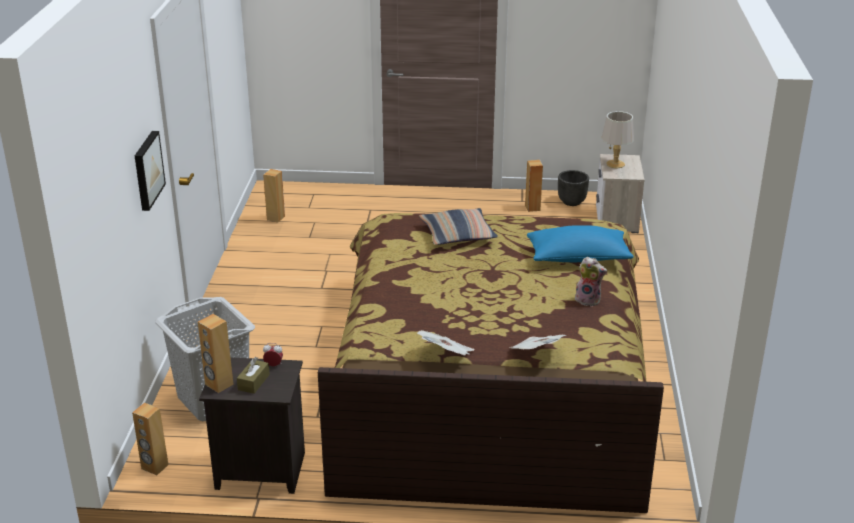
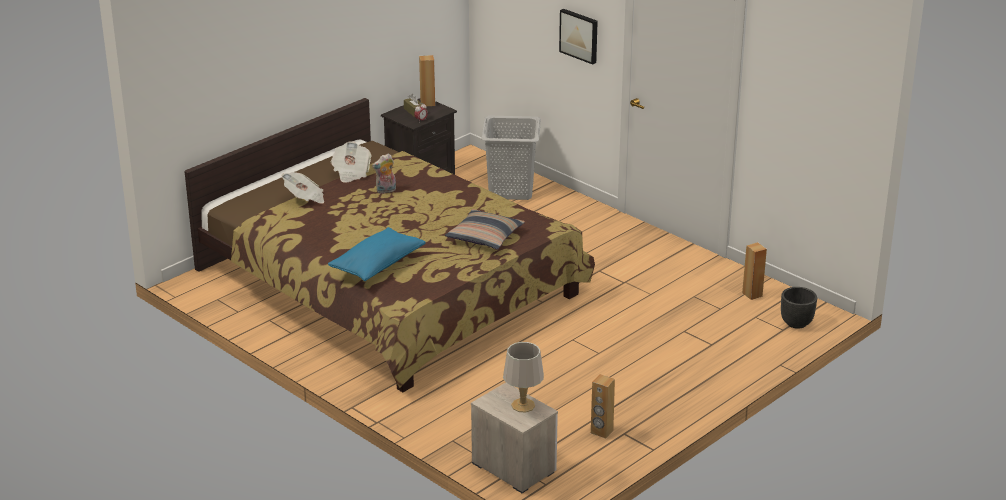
camera: 130 degrees right, 0 degrees up
brown speaker [132,403,169,475] -> none
black planter [558,170,589,206] -> black planter moved to [781,287,817,329]
plush toy [575,257,607,307] -> plush toy moved to [372,154,396,194]

